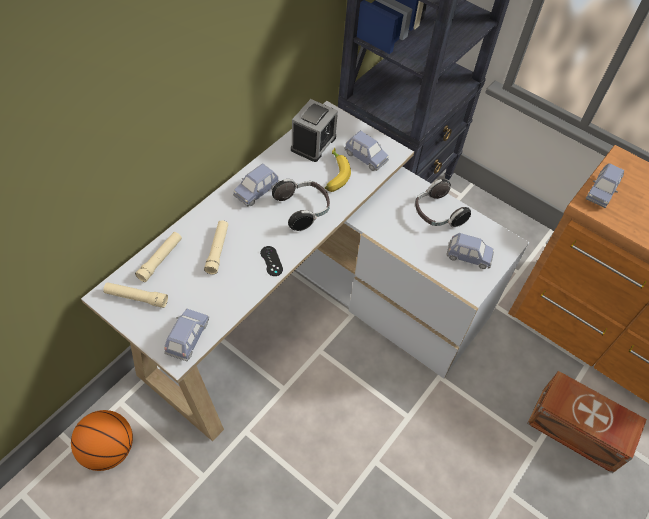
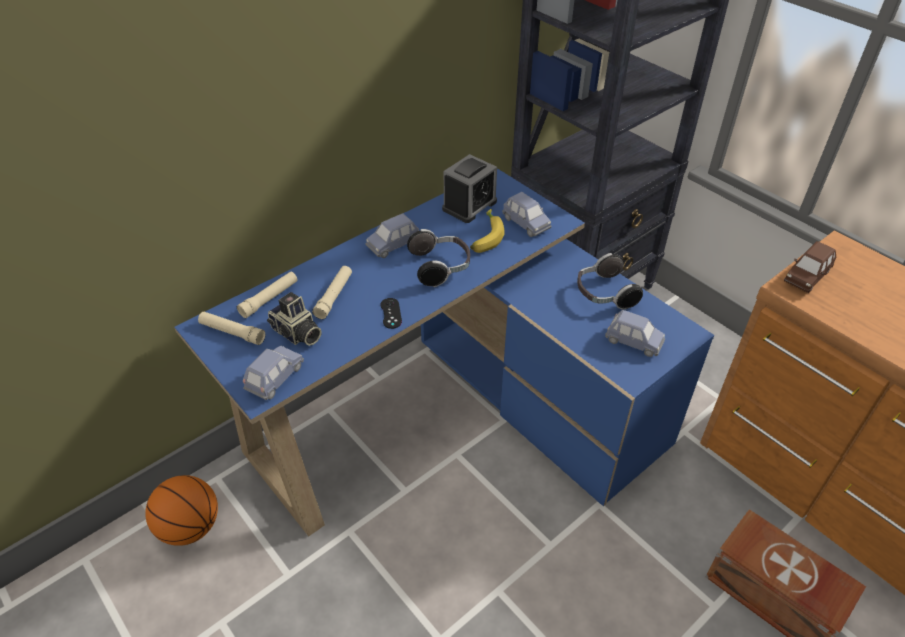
camera: 15 degrees right, 10 degrees down
white desk [81,101,529,442] -> blue desk [174,168,714,537]
blue toy car [586,163,624,208] -> brown toy car [784,241,836,293]
none -> camera [267,292,322,346]

